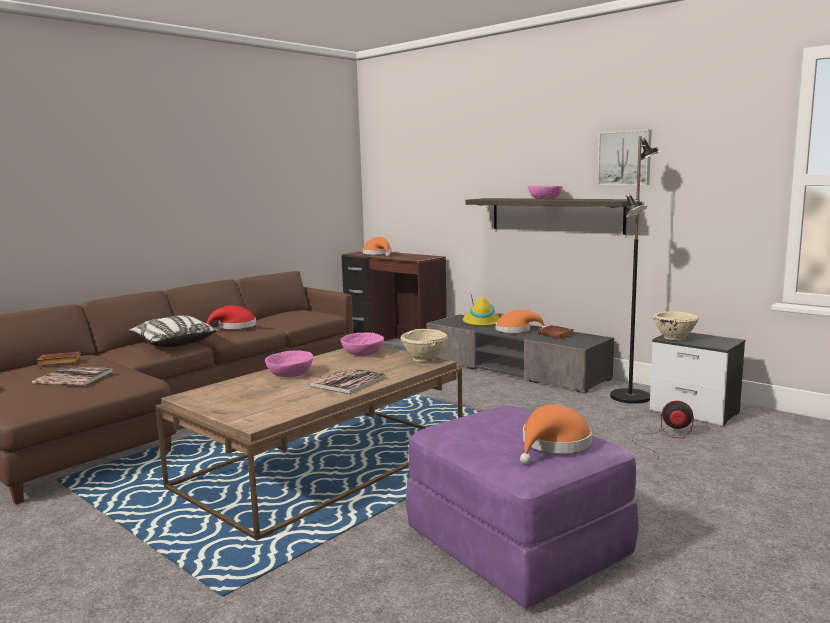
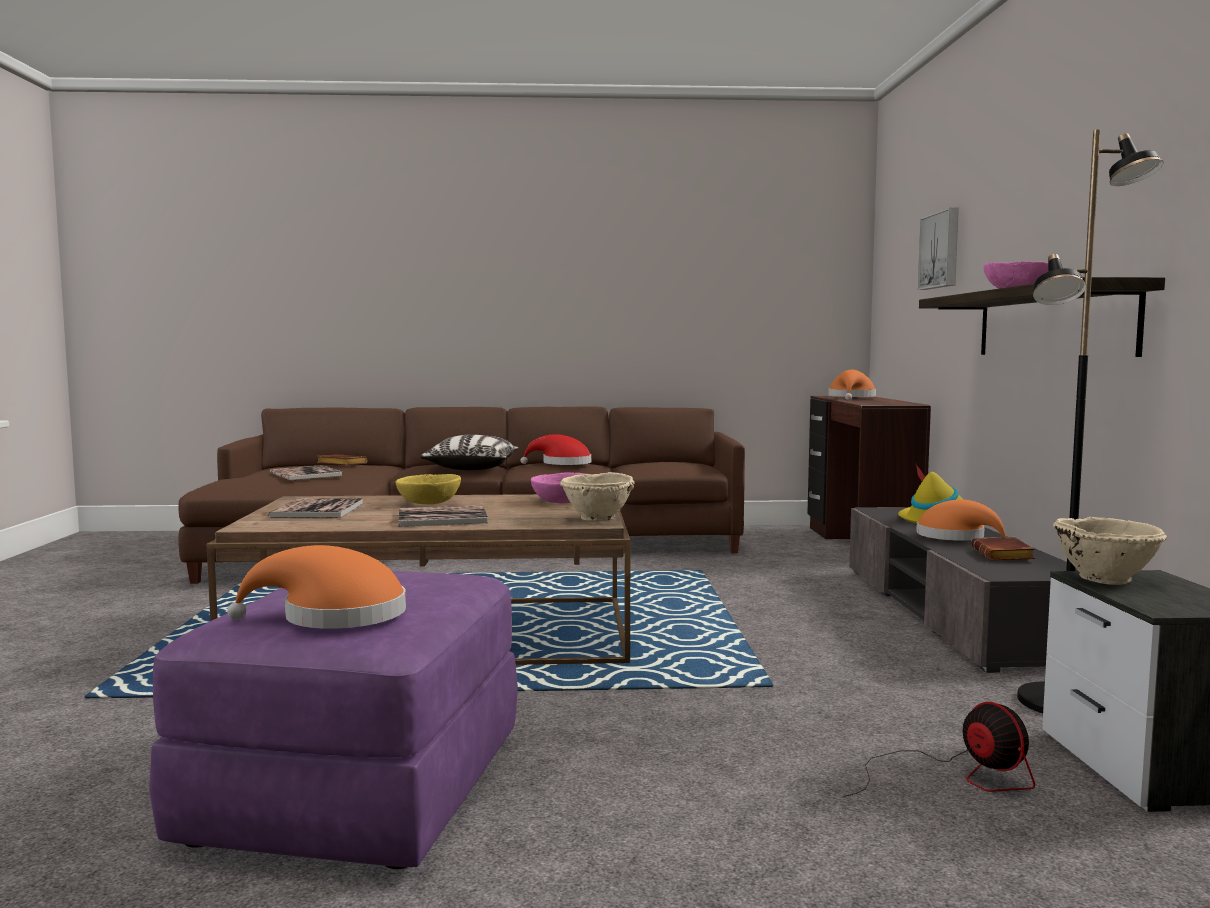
camera: 45 degrees right, 5 degrees down
pink bowl [265,350,313,377] -> yellow bowl [396,474,461,504]
picture [598,130,652,185] -> picture moved to [917,208,959,290]
none -> book [268,498,364,518]

